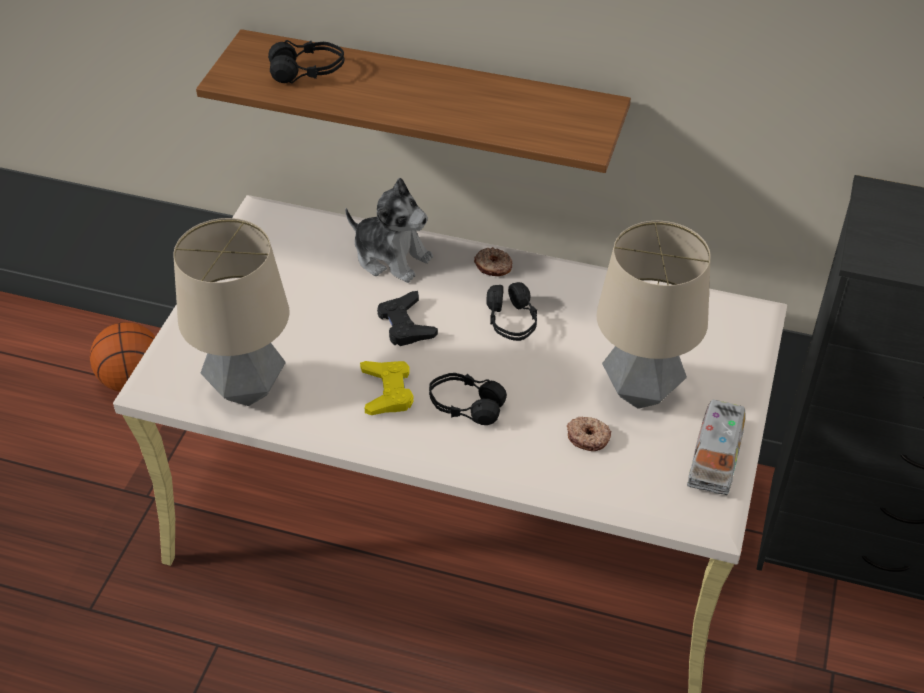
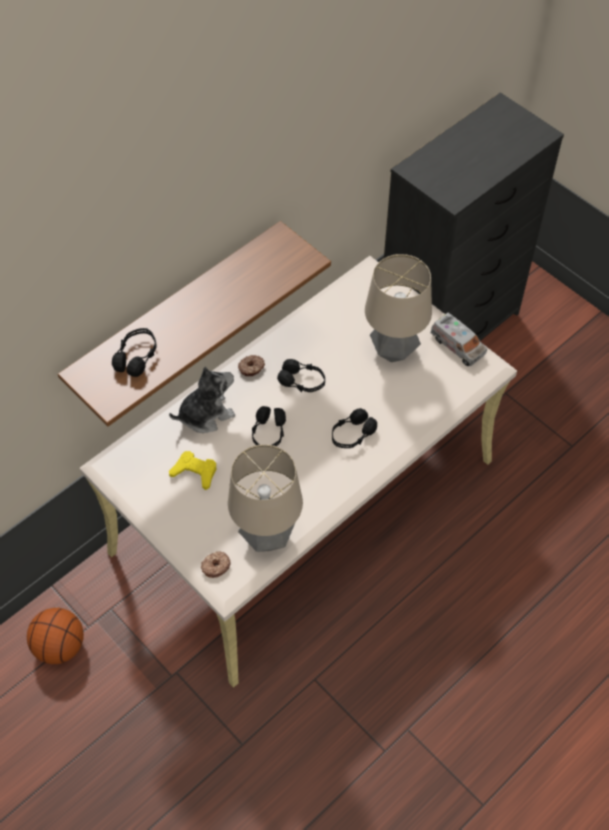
camera: 60 degrees left, 10 degrees up
yellow game controller [360,361,414,415] -> yellow game controller moved to [169,451,216,490]
black game controller [377,291,438,346] -> black headphones [252,406,286,446]
donut [567,417,612,451] -> donut moved to [201,551,231,578]

